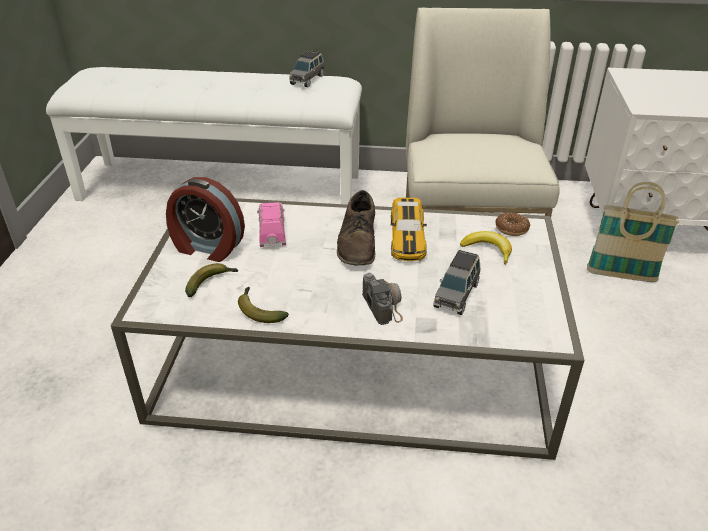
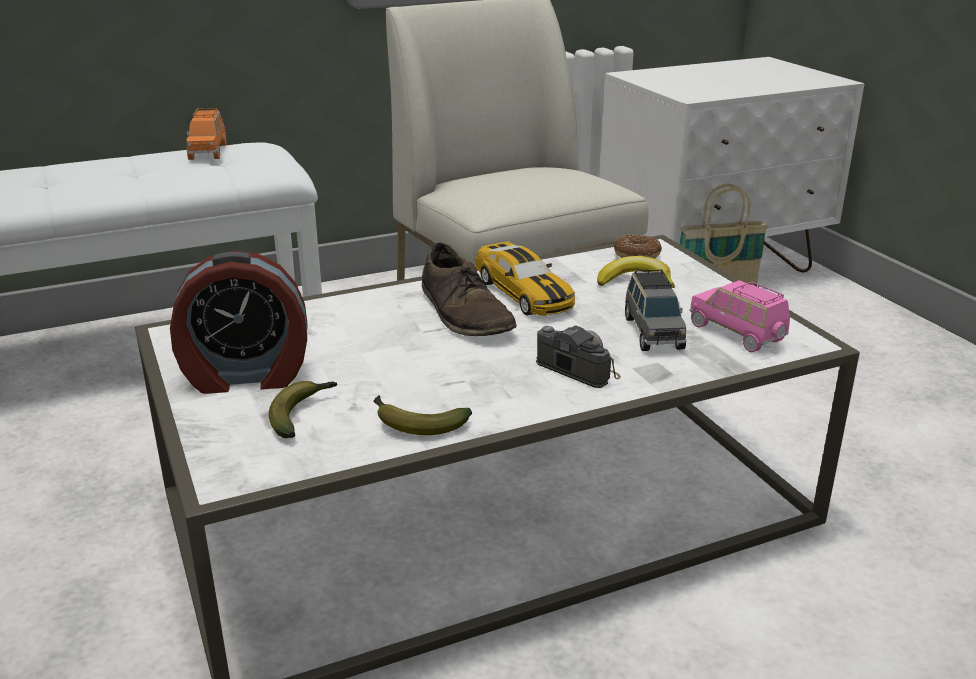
camera: 30 degrees left, 10 degrees down
pink toy car [257,202,286,247] -> pink toy car moved to [690,280,790,352]
grey toy car [289,50,324,87] -> orange toy car [186,108,227,160]

